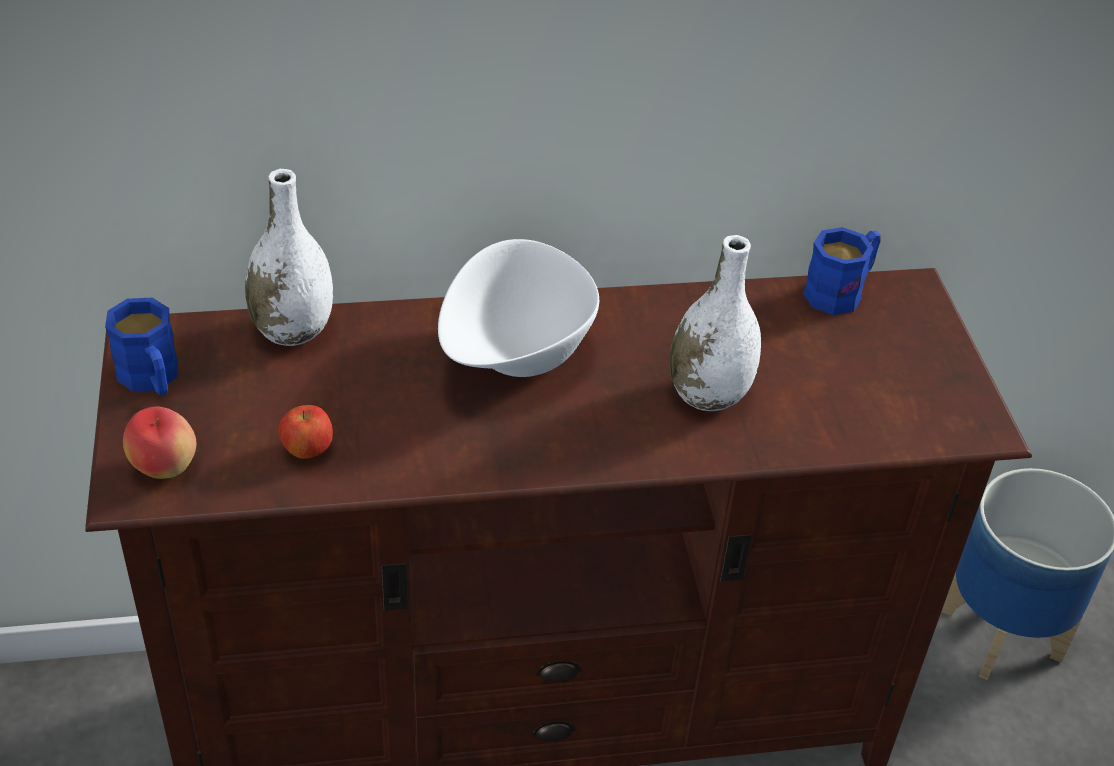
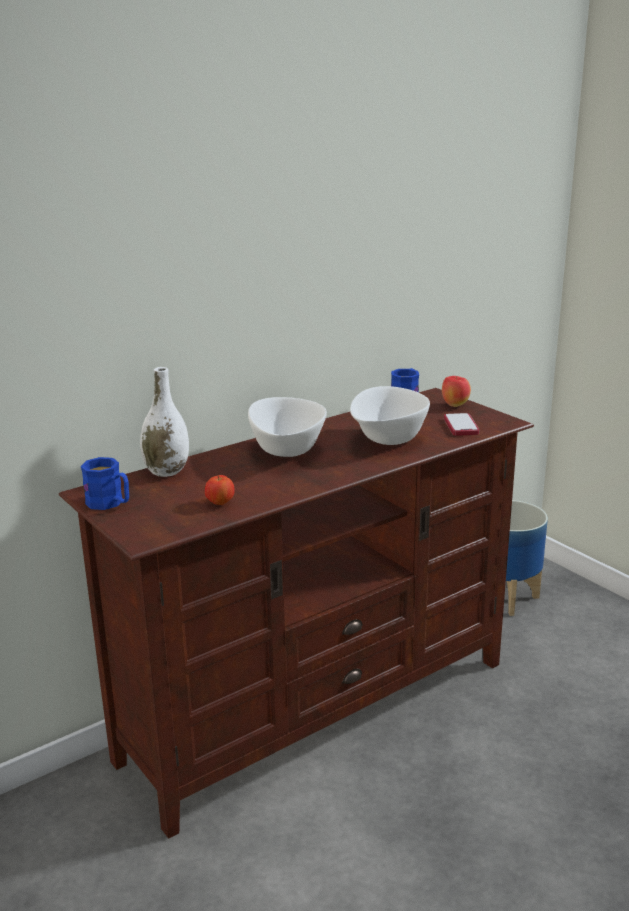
camera: 25 degrees left, 20 degrees down
apple [123,406,197,479] -> apple moved to [442,376,471,407]
white vase [670,235,761,411] -> white bowl [350,386,430,445]
none -> phone [444,413,479,436]

